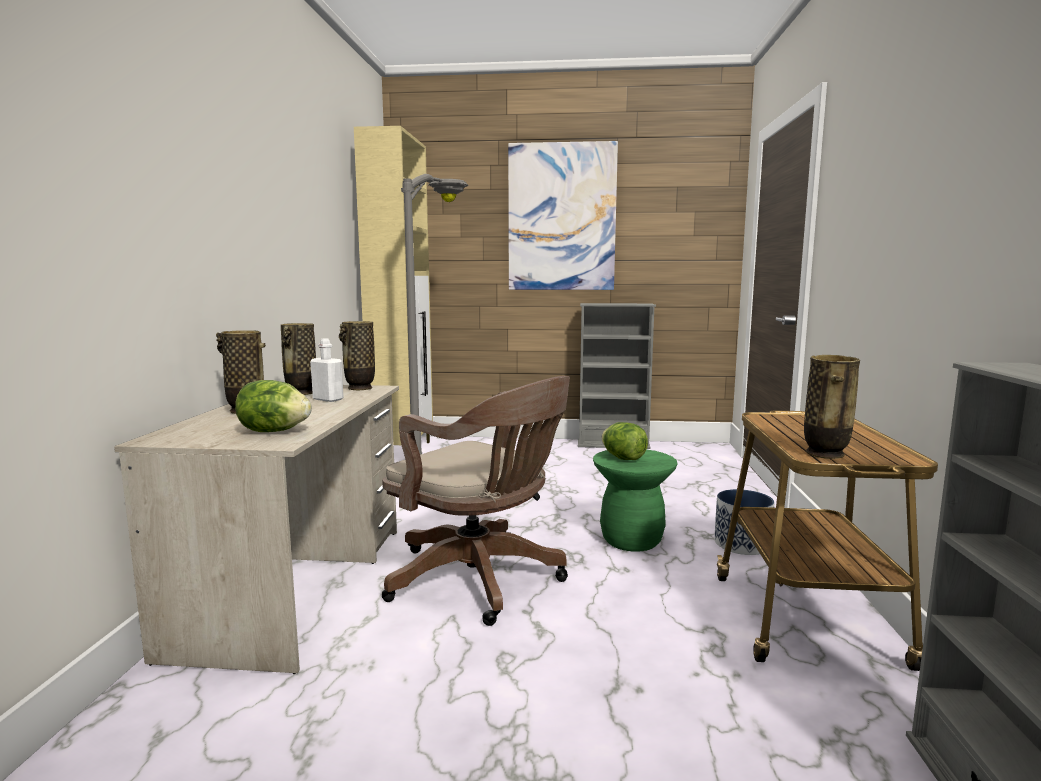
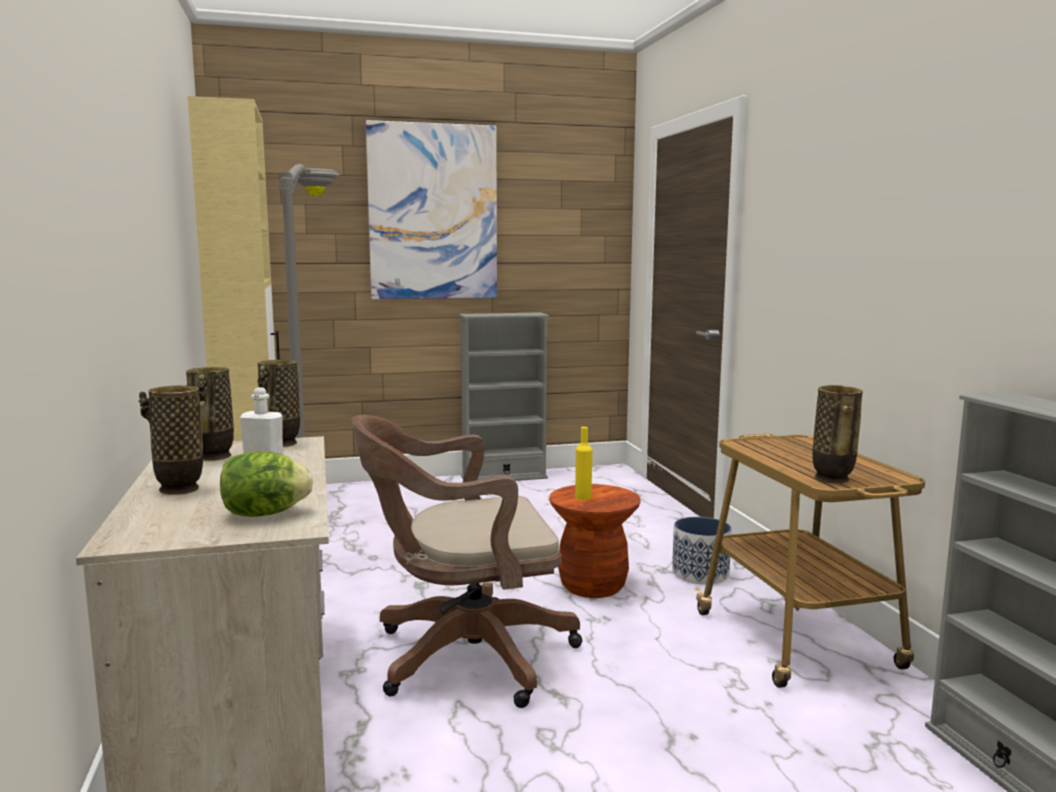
camera: 20 degrees left, 0 degrees up
brown office chair [382,376,570,626] -> brown office chair turned 150 degrees clockwise [352,415,582,708]
green stool [593,450,678,552] -> brown stool [549,484,641,598]
lettuce [601,422,648,460] -> yellow bottle [575,427,592,500]

